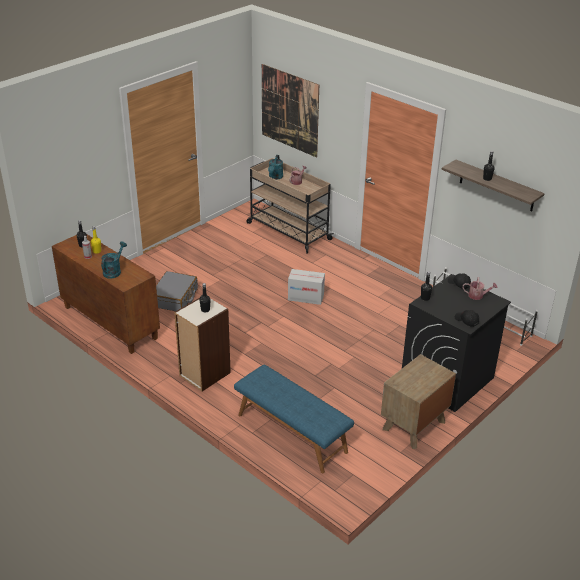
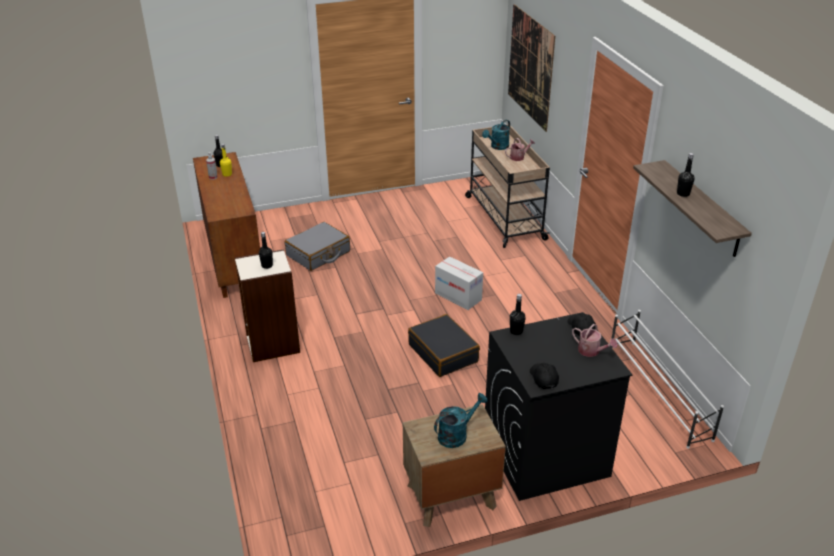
camera: 30 degrees right, 0 degrees up
turquoise watering can [101,241,127,279] -> turquoise watering can moved to [434,393,488,448]
blue bench [234,364,354,473] -> none
none -> black suitcase [408,314,480,377]

